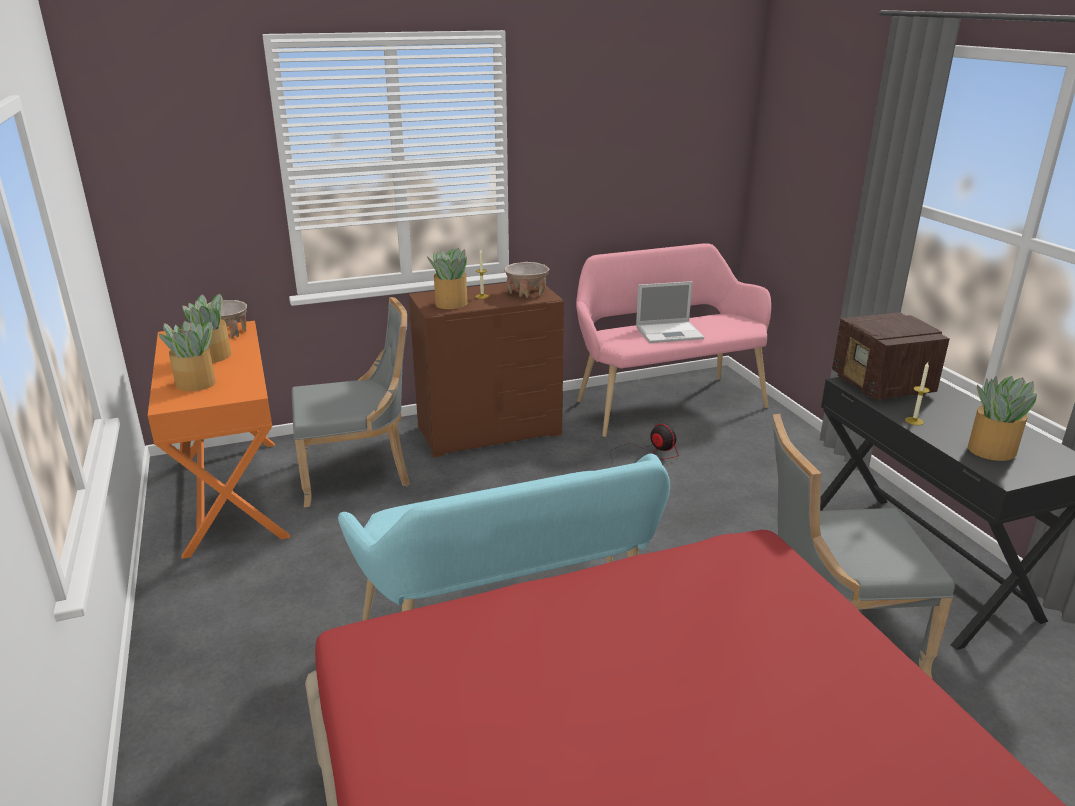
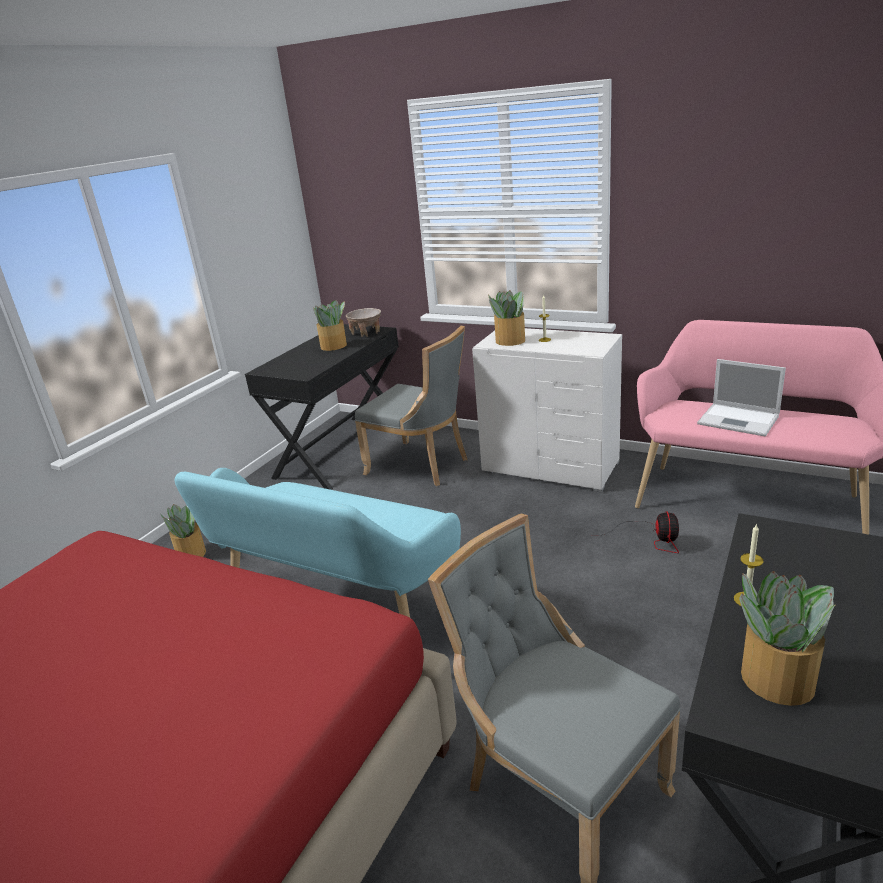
camera: 50 degrees right, 0 degrees up
orange desk [148,321,290,559] -> black desk [245,324,399,490]
potted plant [159,321,216,391] -> potted plant moved to [161,504,206,557]
brown dresser [409,283,564,458] -> white dresser [472,328,622,492]
beige bowl [504,262,549,298] -> none
radio [832,312,950,400] -> none

